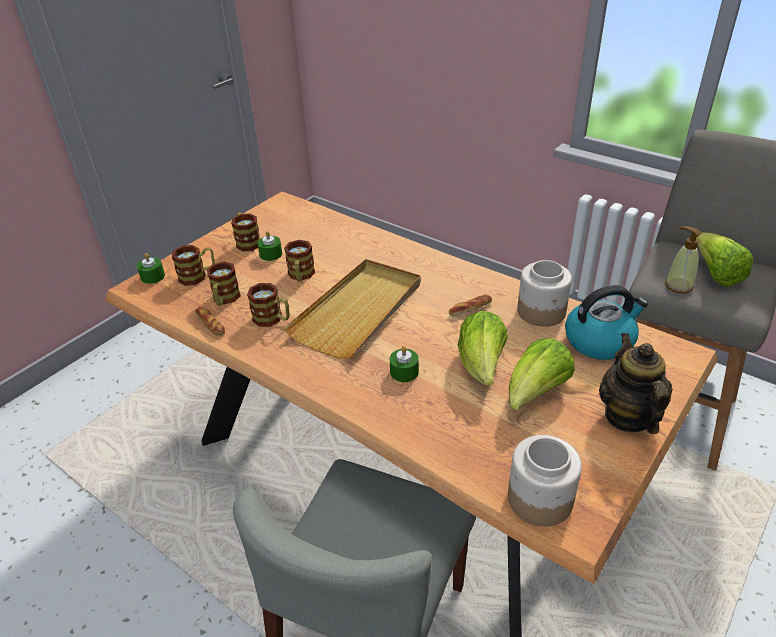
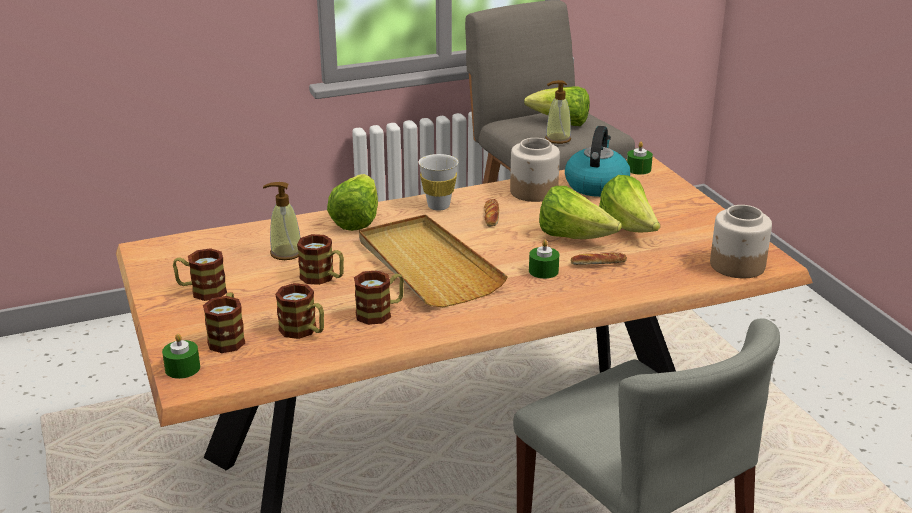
camera: 60 degrees left, 10 degrees down
bread [195,307,225,336] -> bread moved to [571,252,627,265]
green candle [257,231,282,261] -> green candle moved to [627,142,653,175]
teapot [599,333,673,434] -> none
none -> soap dispenser [263,182,301,260]
none -> lettuce [327,174,378,231]
none -> white cup [419,154,458,211]

